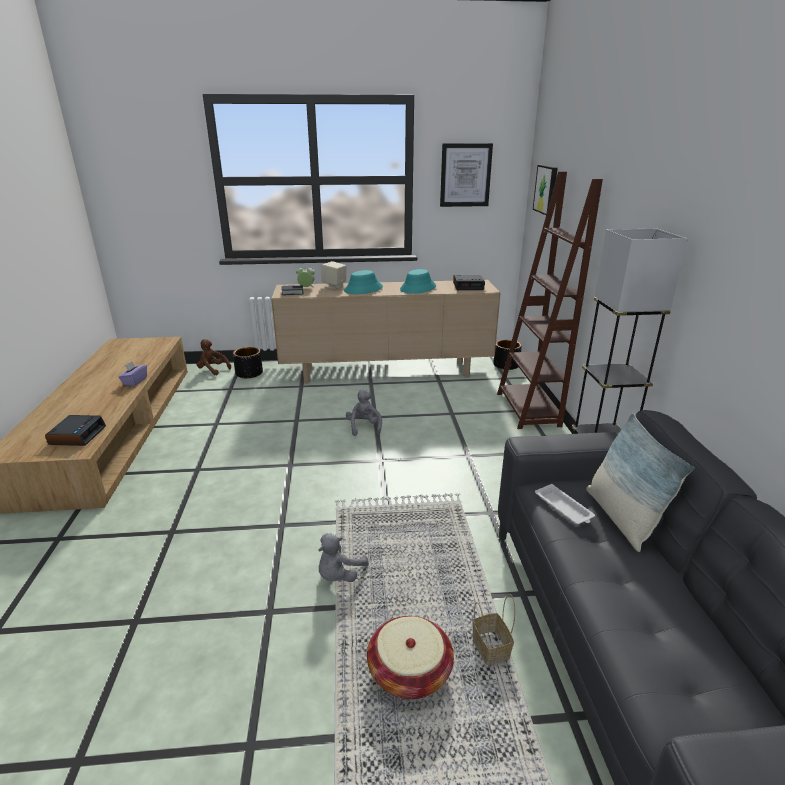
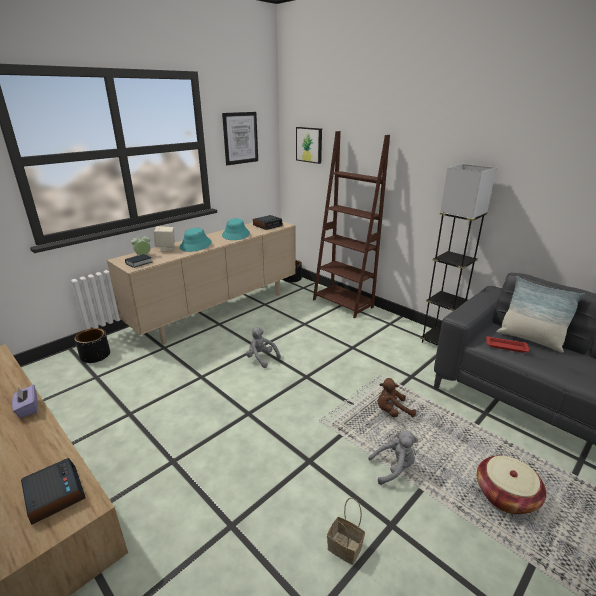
camera: 40 degrees left, 0 degrees up
brown plush toy [197,339,231,375] -> brown plush toy moved to [378,378,416,417]
grey plush toy [318,533,369,582] -> grey plush toy turned 90 degrees counterclockwise [368,431,418,485]
basket [472,594,515,665] -> basket moved to [327,498,365,565]
white tray [535,484,595,524] -> red tray [486,336,530,353]

